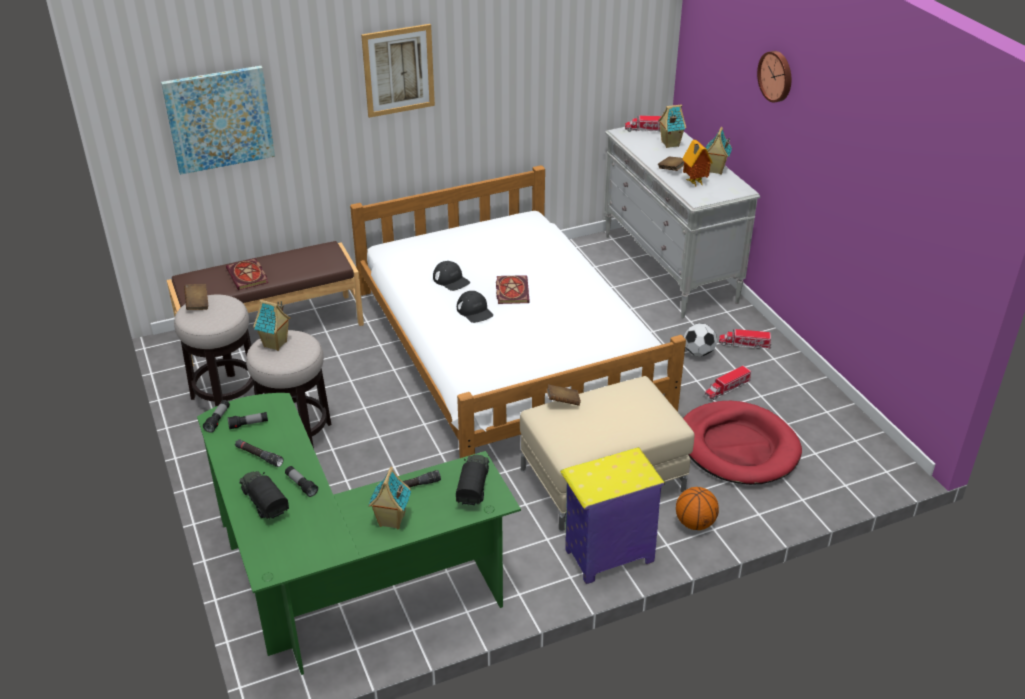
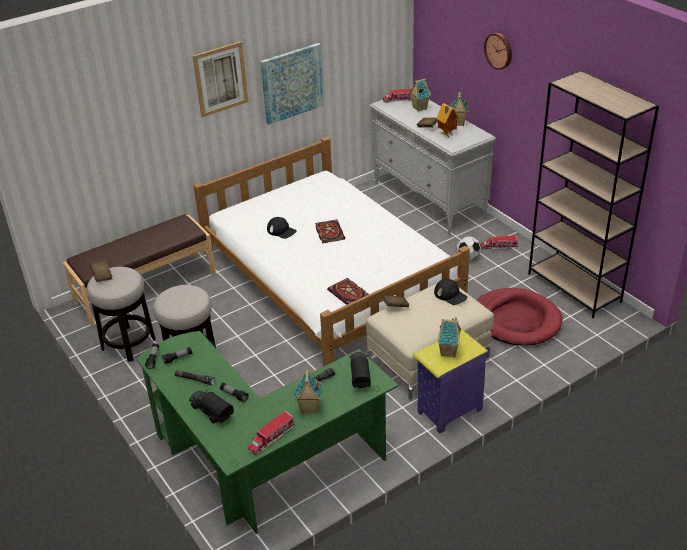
camera: 10 degrees left, 0 degrees up
picture [161,66,275,175] -> picture moved to [260,43,324,125]
book [226,258,268,290] -> book moved to [327,278,369,305]
toy house [253,300,291,351] -> toy house moved to [437,318,461,358]
black cap [457,291,493,323] -> black cap moved to [434,279,468,305]
basketball [676,487,719,530] -> none
toy truck [705,366,751,400] -> toy truck moved to [248,411,295,454]
none -> beige bookcase [528,70,659,318]

